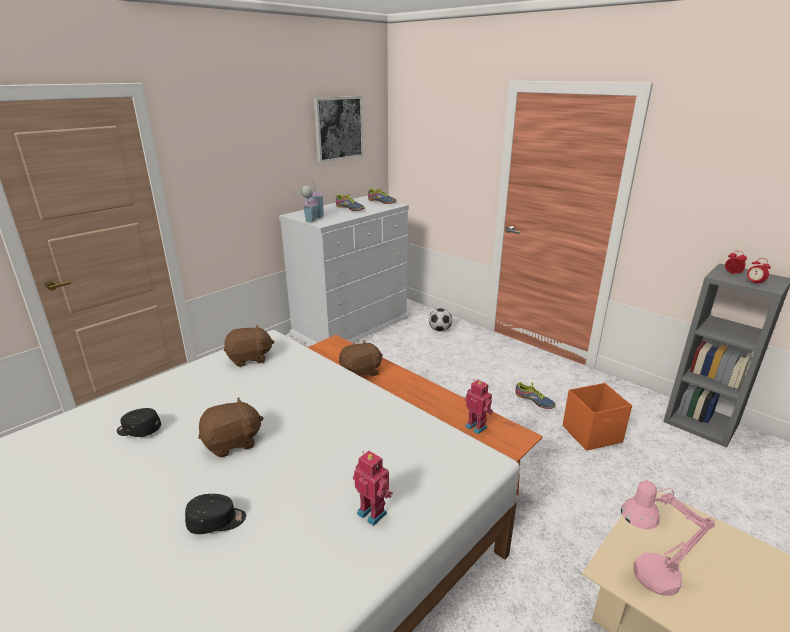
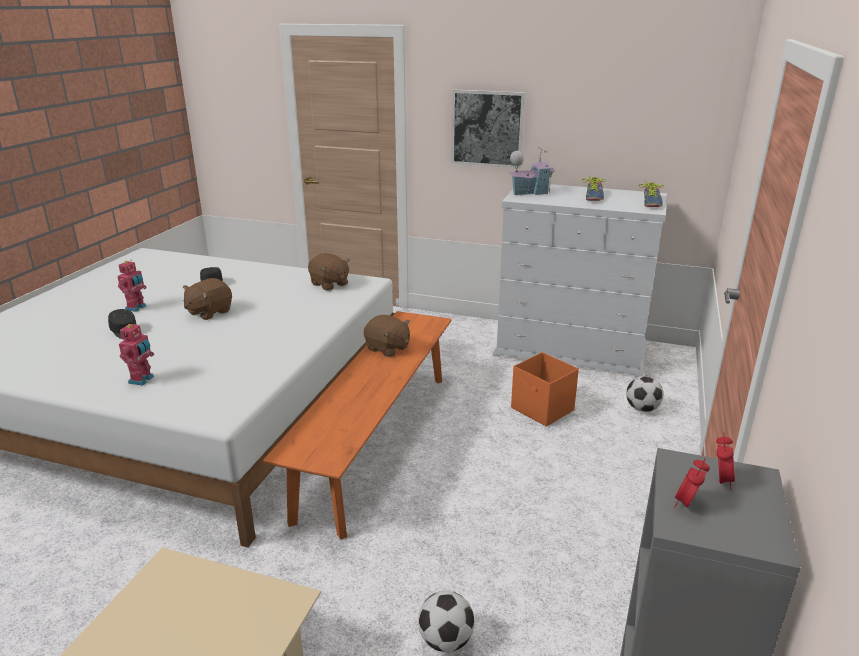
camera: 65 degrees right, 0 degrees up
brown plush toy [198,397,264,458] -> brown plush toy turned 90 degrees clockwise [183,278,232,320]
picture [314,96,363,162] -> picture moved to [451,89,525,168]
toy robot [464,379,493,434] -> toy robot moved to [117,261,147,312]
shoe [515,382,556,409] -> none
orange storage box [563,383,632,451] -> orange storage box moved to [511,352,579,427]
pink table lamp [621,480,715,596] -> none
none -> football [418,591,474,652]

